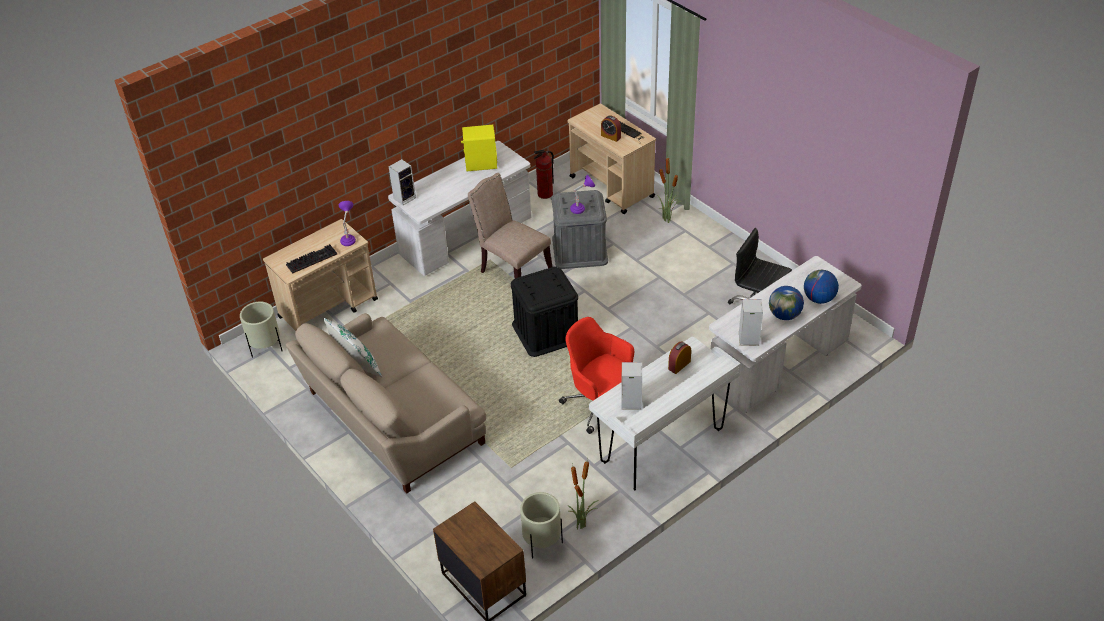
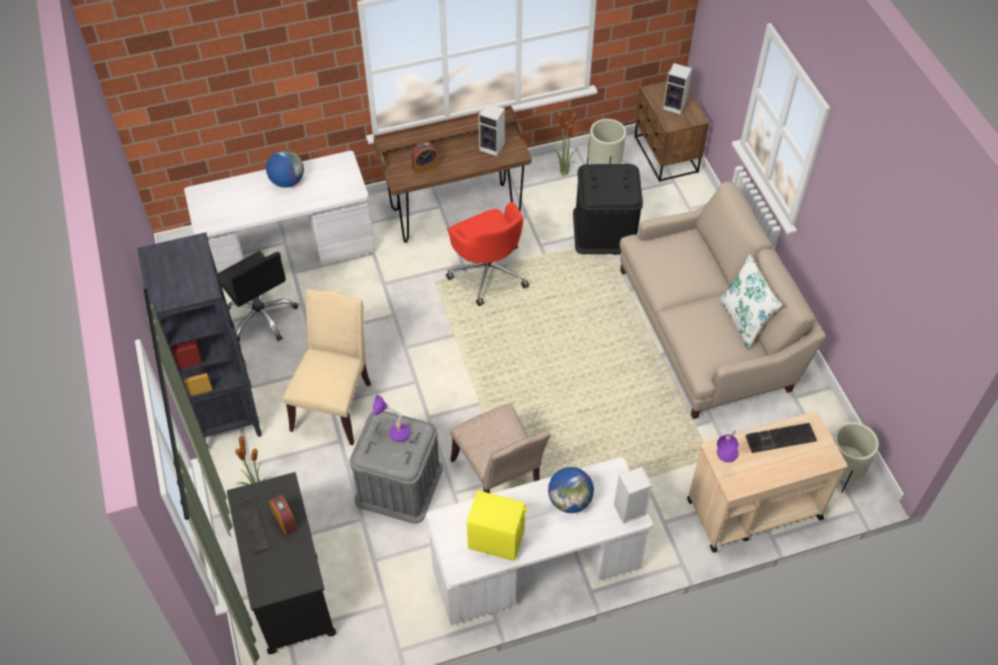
camera: 160 degrees left, 10 degrees up
black storage box [511,267,578,357] -> black storage box moved to [573,164,643,255]
fire extinguisher [534,149,554,199] -> none
beige cart [568,103,656,214] -> black cart [227,472,336,654]
white desk [589,337,741,491] -> brown desk [373,105,532,243]
speaker [739,299,763,346] -> speaker moved to [663,63,692,115]
globe [804,270,839,304] -> globe moved to [548,467,594,513]
none -> black bookcase [137,232,262,447]
none -> beige chair [283,289,371,445]

